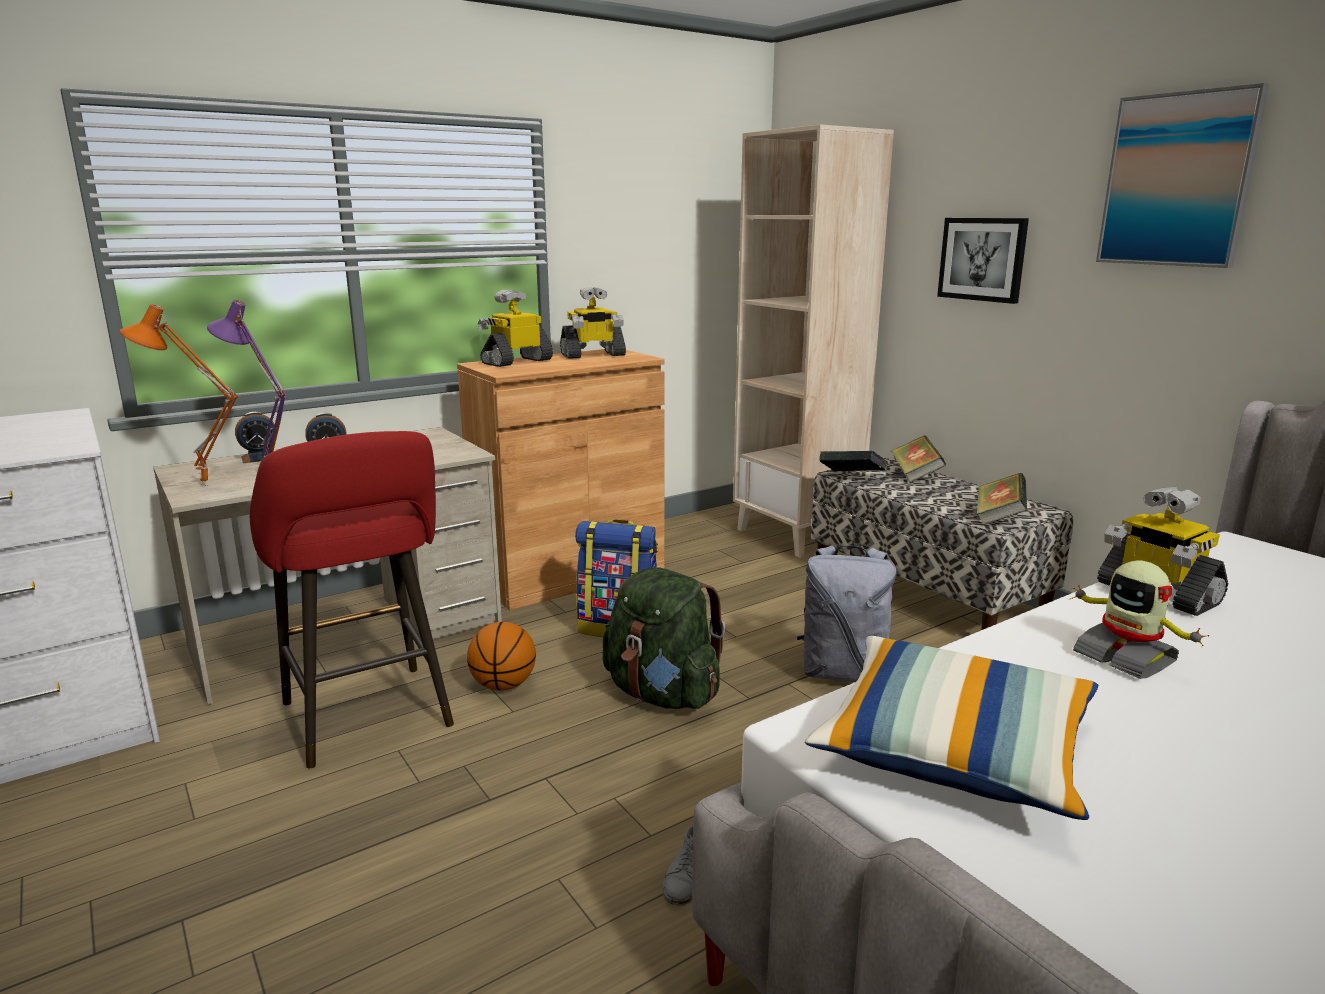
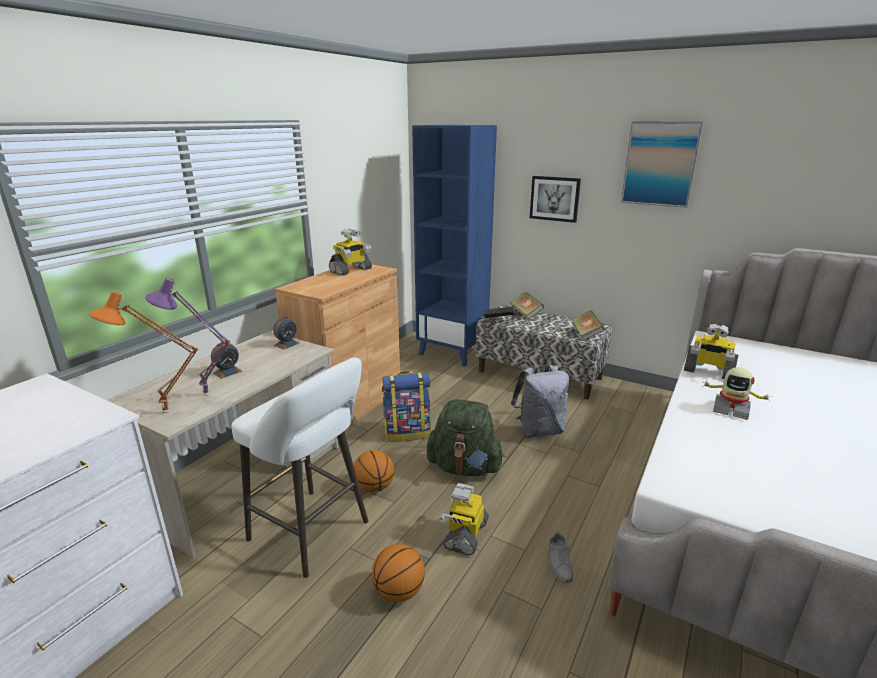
camera: 25 degrees left, 5 degrees up
alarm clock [235,412,275,463] -> alarm clock moved to [273,317,300,349]
red stool [250,431,454,768] -> white stool [232,357,368,578]
toy robot [478,290,553,367] -> toy robot moved to [439,483,489,555]
beige bookcase [733,124,894,558] -> blue bookcase [412,125,497,367]
pillow [805,636,1099,820] -> none
none -> basketball [372,544,425,602]

